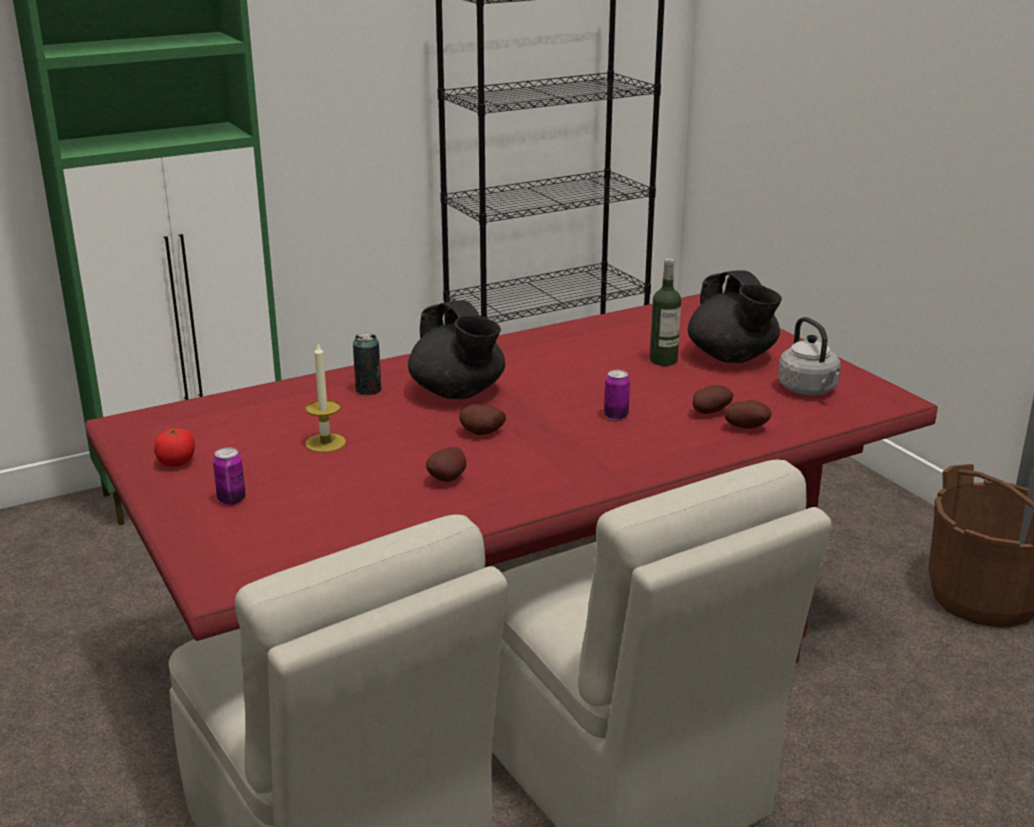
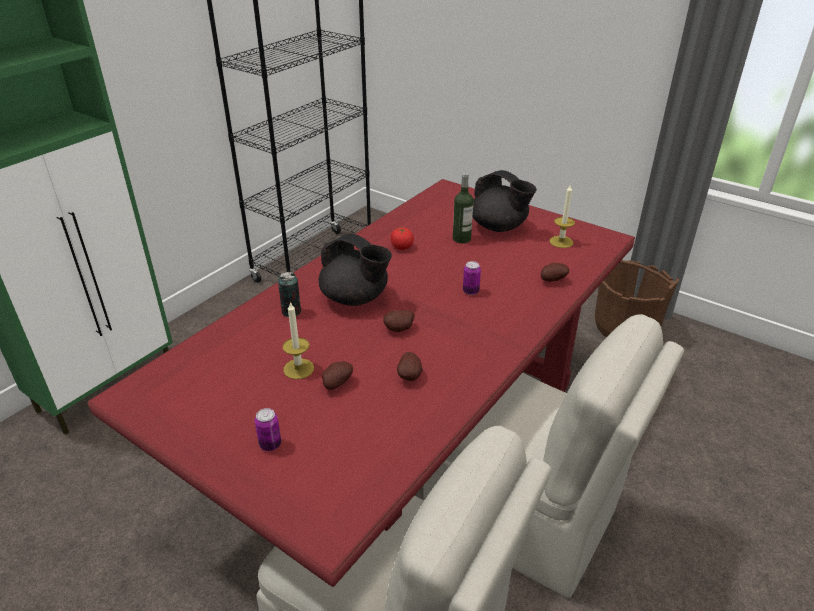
camera: 25 degrees left, 10 degrees up
tomato [154,428,195,466] -> tomato moved to [391,228,414,250]
potato [693,385,733,414] -> potato moved to [322,361,353,390]
grey kettle [778,317,841,395] -> candle [550,184,575,248]

